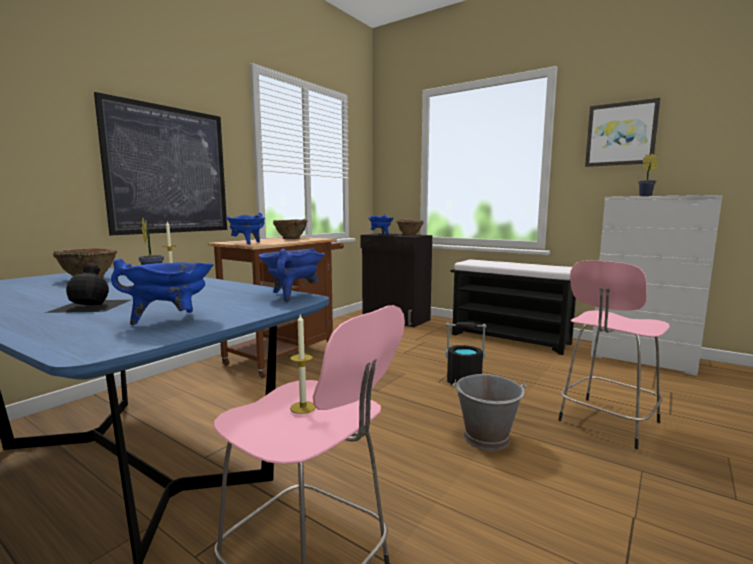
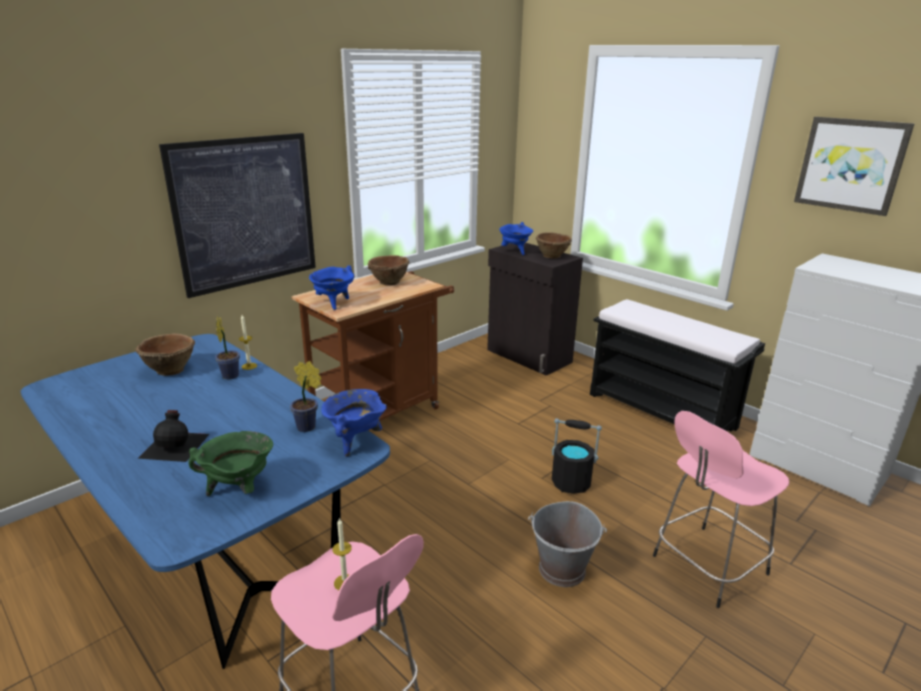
camera: 10 degrees right, 15 degrees up
blue cooking pot [111,259,214,325] -> green cooking pot [188,431,273,496]
potted plant [638,154,658,196] -> potted plant moved to [290,361,322,432]

